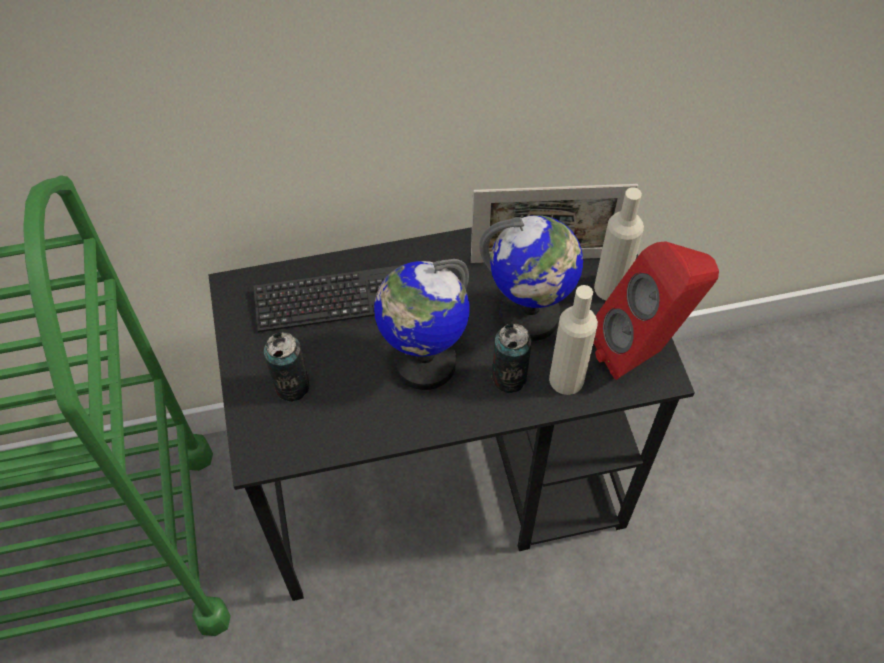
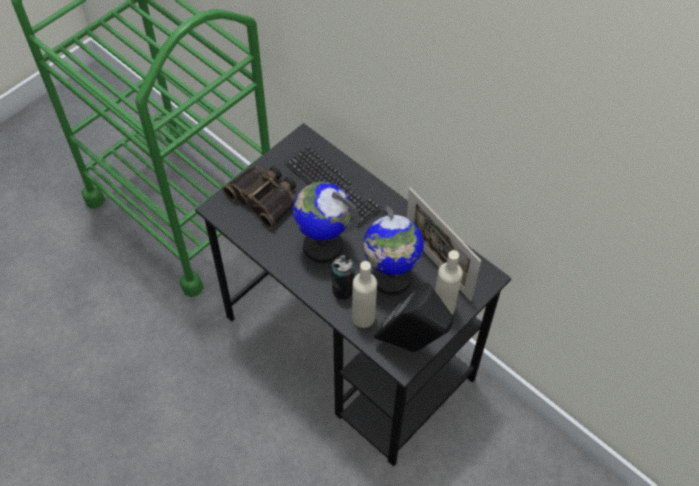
camera: 55 degrees right, 0 degrees up
can [264,332,310,402] -> binoculars [223,166,296,229]
red speaker [594,241,719,380] -> black speaker [374,282,454,352]

